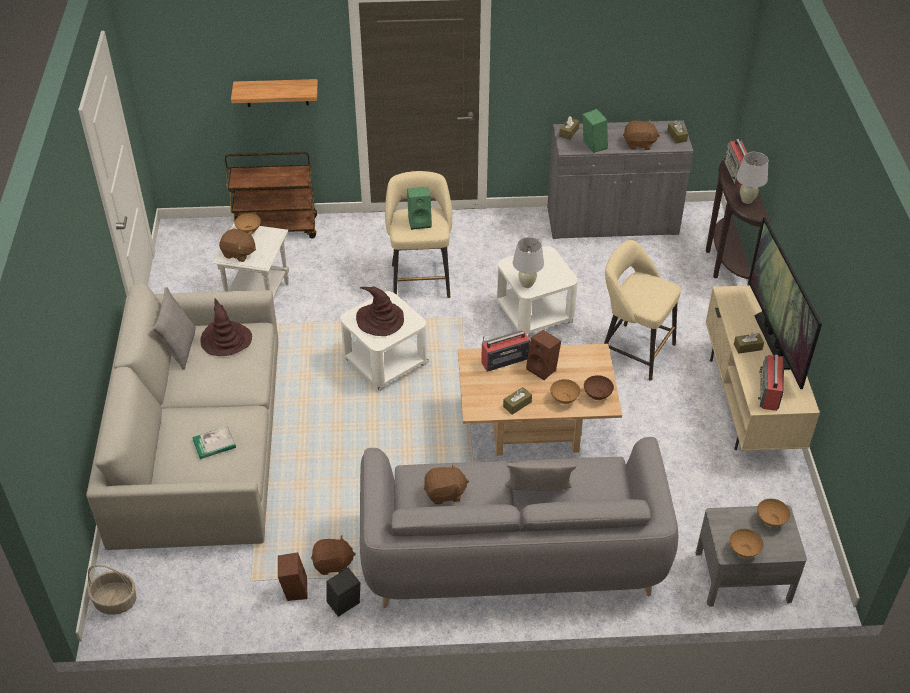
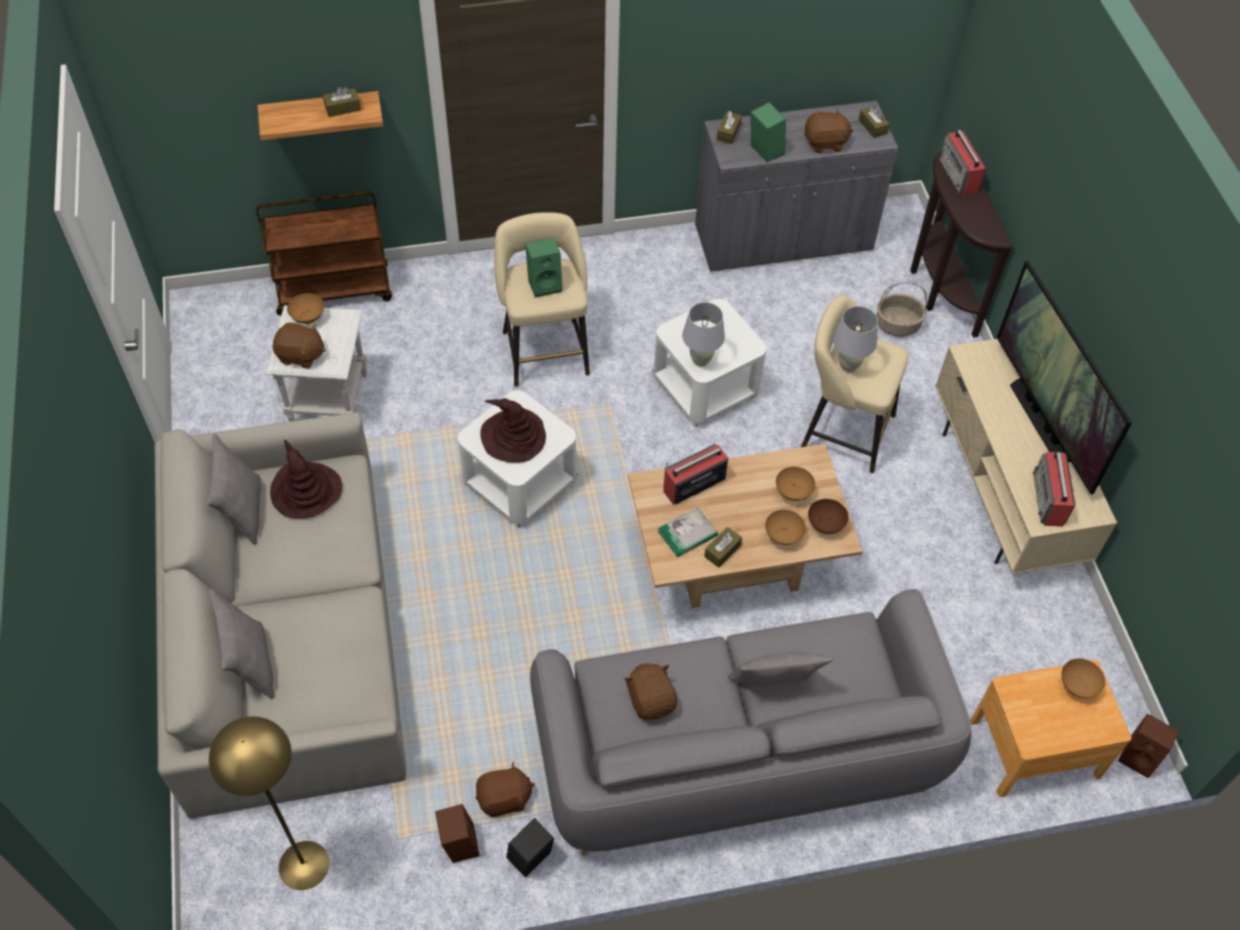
camera: 10 degrees left, 10 degrees up
basket [88,565,137,615] -> basket moved to [876,282,927,337]
book [192,426,236,459] -> book moved to [658,507,718,557]
brown plush toy [424,462,469,505] -> brown plush toy turned 90 degrees counterclockwise [624,663,677,720]
brown speaker [526,330,561,380] -> brown speaker moved to [1118,713,1179,778]
grey nightstand [696,505,807,607] -> brown nightstand [971,660,1132,797]
brown bowl [730,529,764,558] -> brown bowl moved to [776,467,815,501]
brown tissue box [734,332,764,354] -> brown tissue box moved to [323,87,361,117]
white table lamp [736,152,769,204] -> white table lamp moved to [833,306,878,373]
none -> grey pillow [209,589,274,699]
none -> yellow floor lamp [209,716,329,890]

